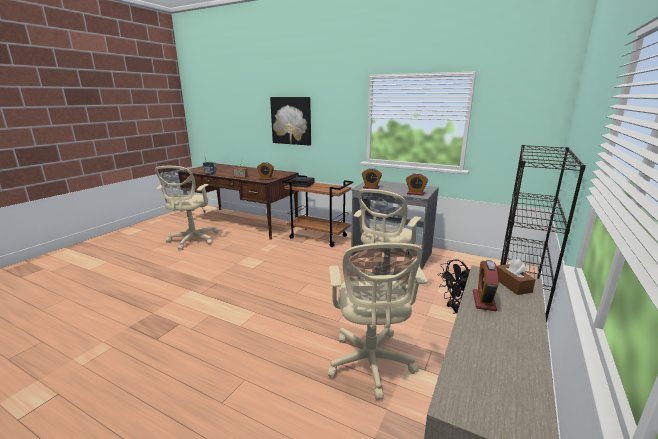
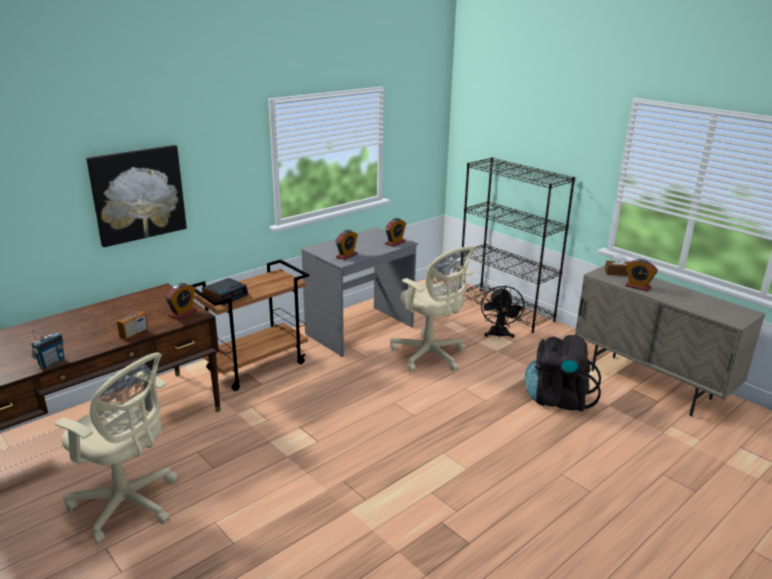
camera: 70 degrees left, 5 degrees up
beige office chair [328,242,427,400] -> black backpack [524,335,601,412]

